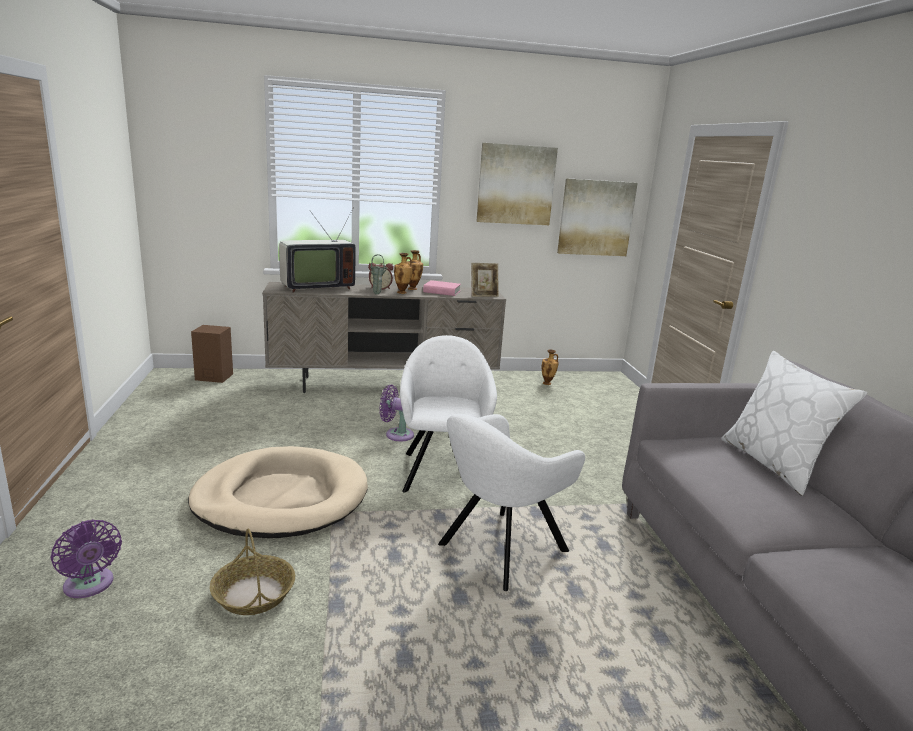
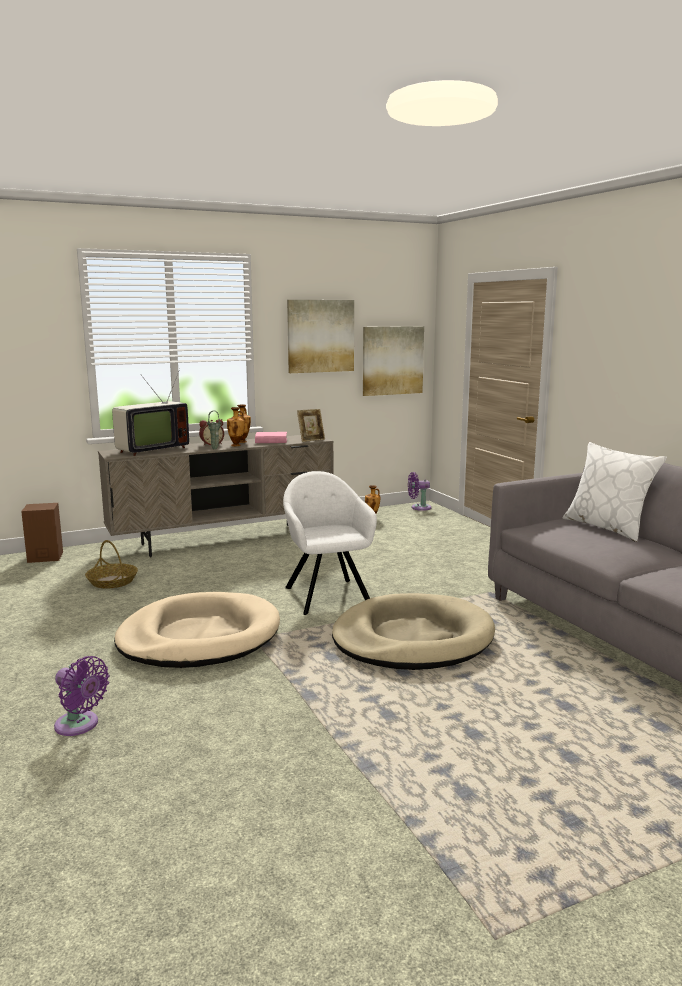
camera: 15 degrees left, 5 degrees down
basket [210,529,295,615] -> basket moved to [85,540,138,589]
purple fan [379,385,414,442] -> purple fan moved to [408,472,431,511]
white armchair [438,414,585,591] -> beige dog bed [332,593,495,670]

